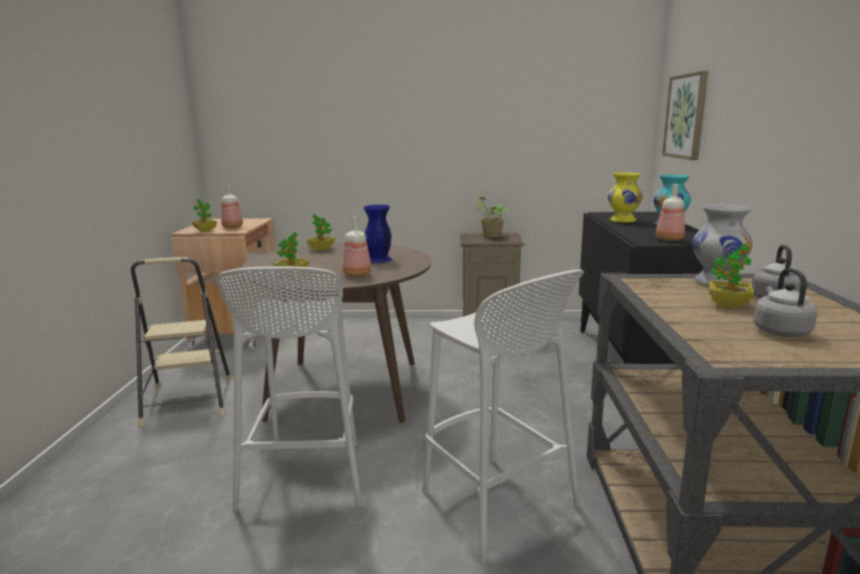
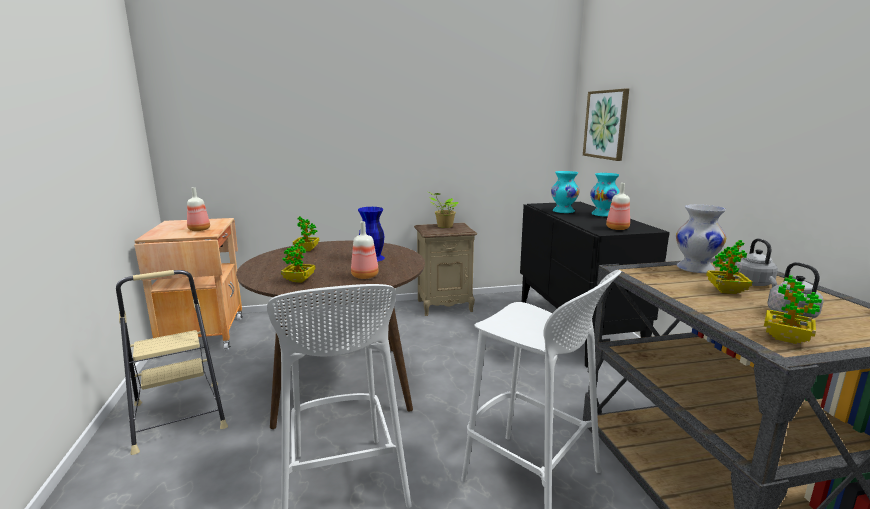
camera: 15 degrees left, 0 degrees up
potted plant [192,198,217,232] -> potted plant moved to [764,275,822,344]
yellow vase [608,172,643,223] -> turquoise vase [551,171,580,213]

